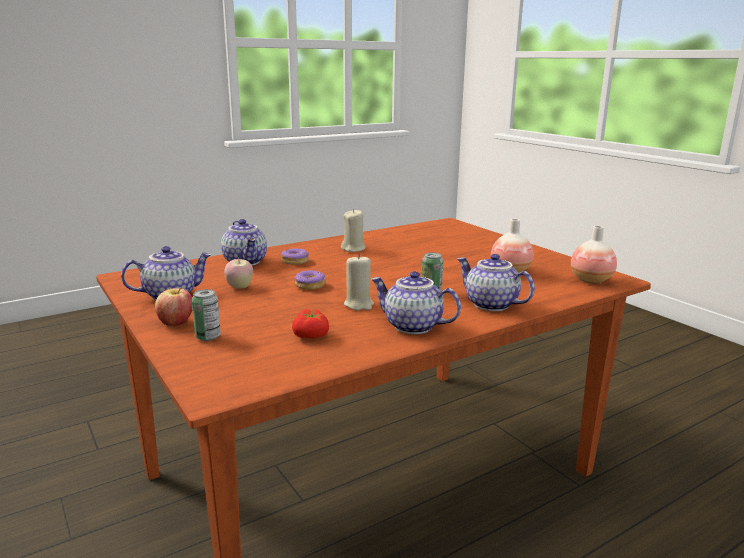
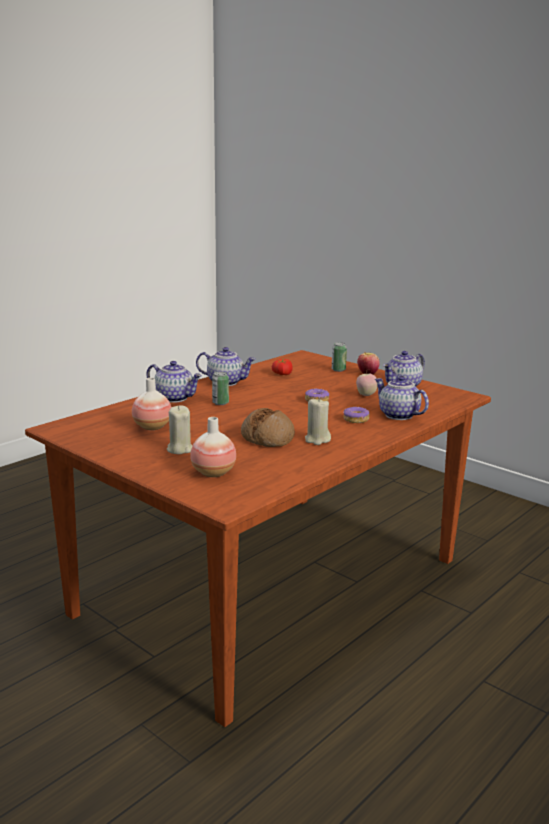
camera: 165 degrees right, 0 degrees up
beige candle [344,254,374,310] -> beige candle moved to [167,406,192,454]
vase [571,226,617,284] -> vase moved to [190,417,236,477]
none -> bread [241,408,295,447]

